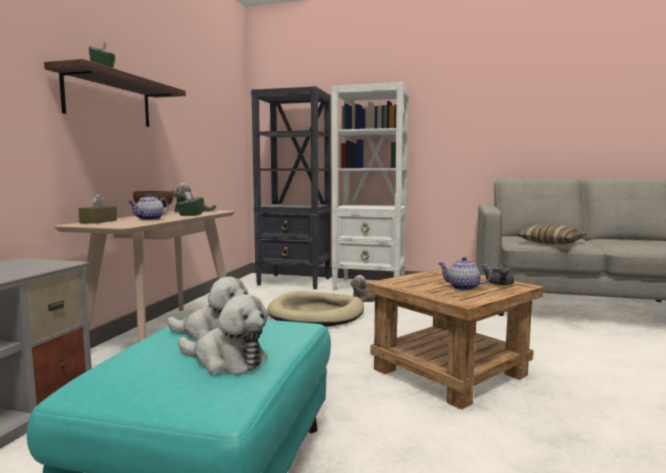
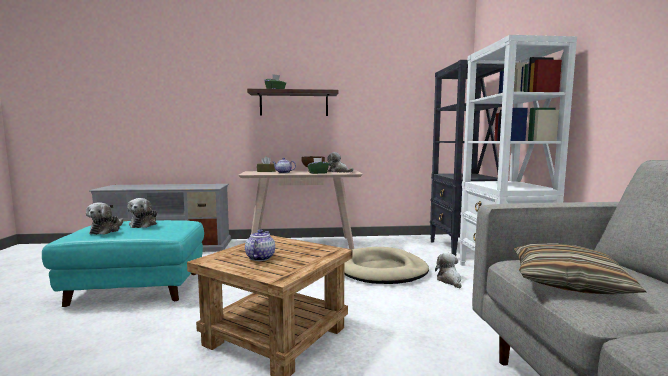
camera: 70 degrees right, 0 degrees up
grey teapot [483,267,514,285] -> none

